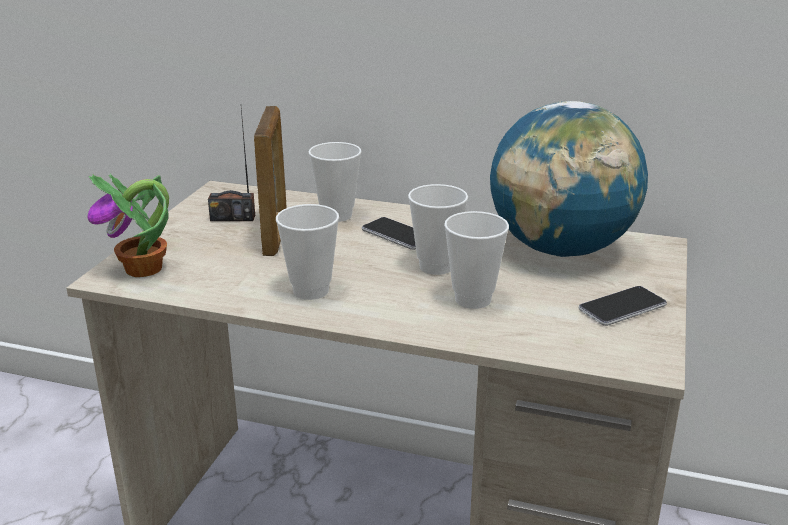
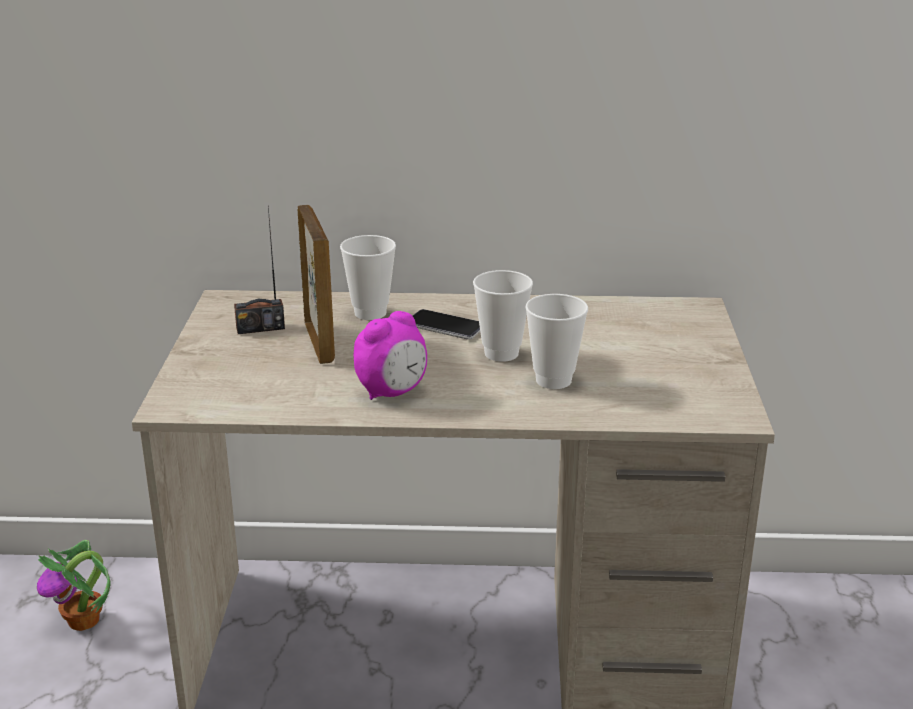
camera: 15 degrees left, 0 degrees up
potted plant [88,174,169,277] -> potted plant moved to [37,540,110,631]
cup [276,204,339,300] -> alarm clock [354,311,427,400]
globe [490,101,648,257] -> none
phone [579,286,667,326] -> none

